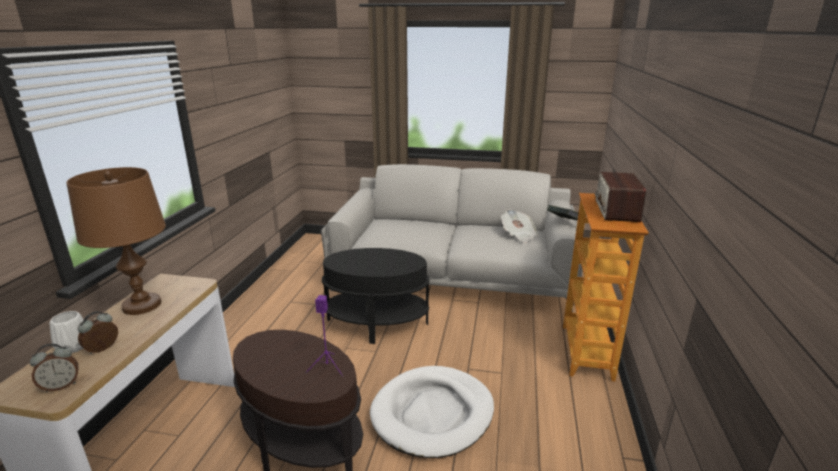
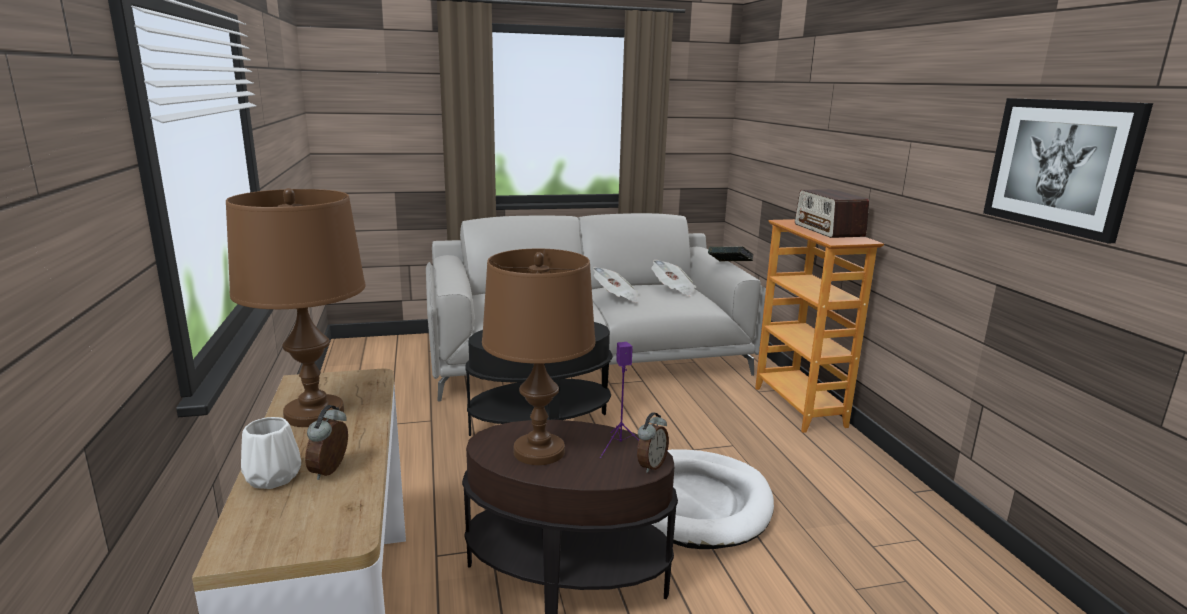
camera: 25 degrees left, 5 degrees down
alarm clock [30,344,79,392] -> alarm clock moved to [637,412,669,473]
none -> brown table lamp [482,249,596,465]
none -> newspaper [593,267,638,303]
none -> picture [983,98,1153,243]

